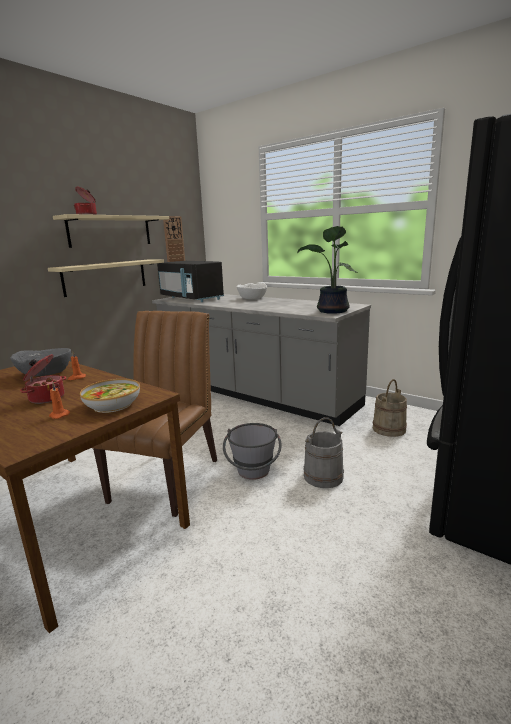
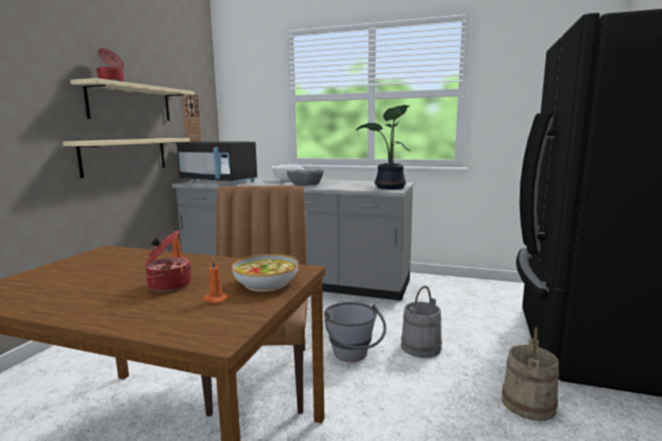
camera: 20 degrees left, 5 degrees down
grey bowl [10,348,71,376] -> grey bowl moved to [287,170,324,186]
beige bucket [373,379,407,437] -> beige bucket moved to [502,327,559,421]

